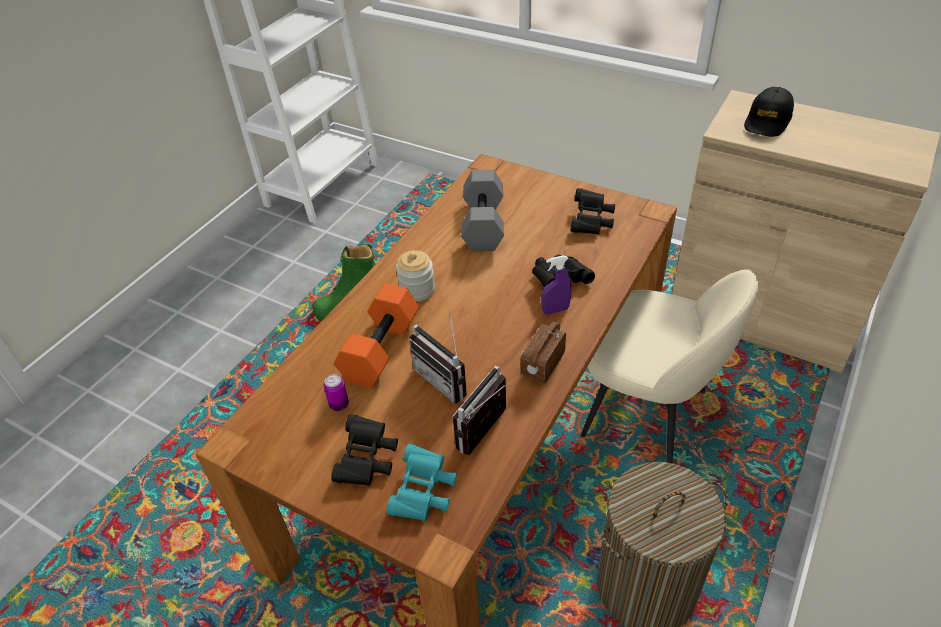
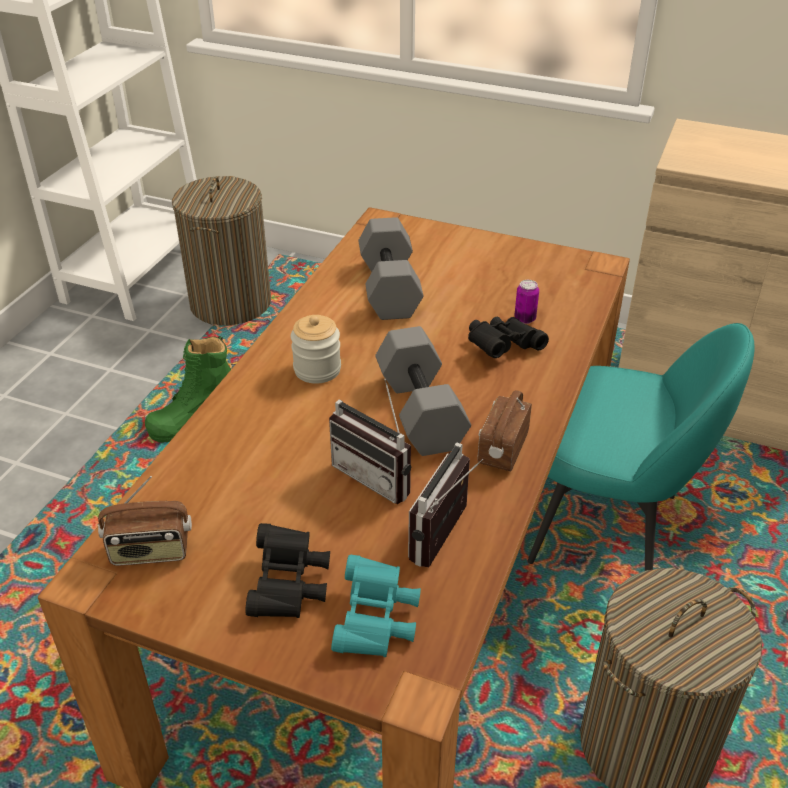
camera: 10 degrees left, 5 degrees down
can [324,374,349,411] -> can moved to [514,280,539,324]
orange dumbbell [334,283,419,388] -> none
purple spray bottle [541,255,572,314] -> none
black binoculars [571,188,615,235] -> none
beige chair [581,269,758,463] -> turquoise chair [528,323,754,571]
black cap [744,87,794,137] -> none
none -> radio [98,476,192,566]
none -> laundry basket [172,176,271,325]
none -> grey dumbbell [375,326,471,456]

